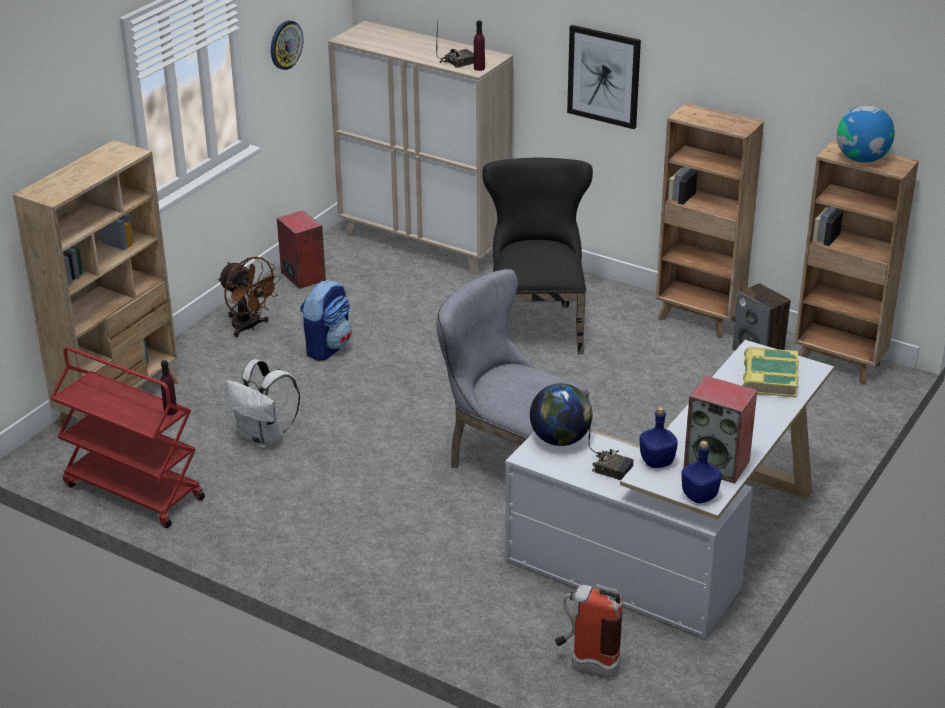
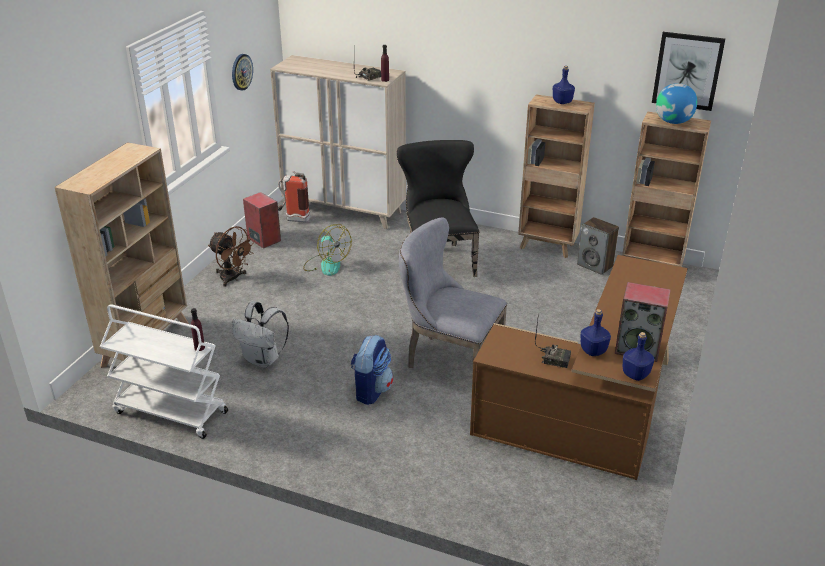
camera: 10 degrees left, 0 degrees up
red cart [51,346,205,528] -> white cart [100,304,228,439]
backpack [300,280,352,361] -> backpack moved to [350,335,393,405]
white desk [505,340,834,638] -> brown desk [470,255,688,480]
globe [530,383,592,446] -> none
fire extinguisher [555,583,623,677] -> fire extinguisher moved to [278,171,311,222]
picture [567,25,641,129] -> picture moved to [652,32,725,111]
book [742,346,799,398] -> none
none -> fan [303,224,352,276]
none -> blue bottle [553,66,575,104]

